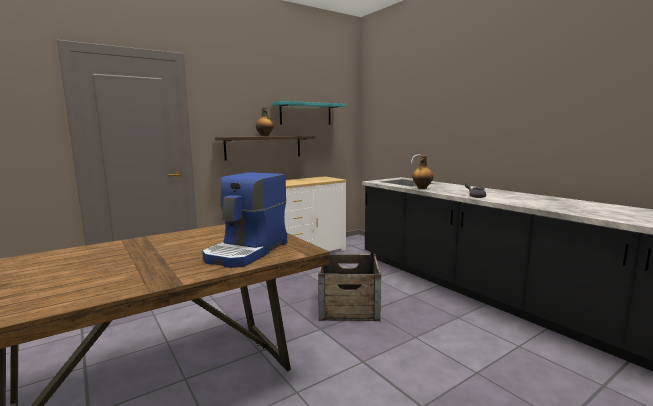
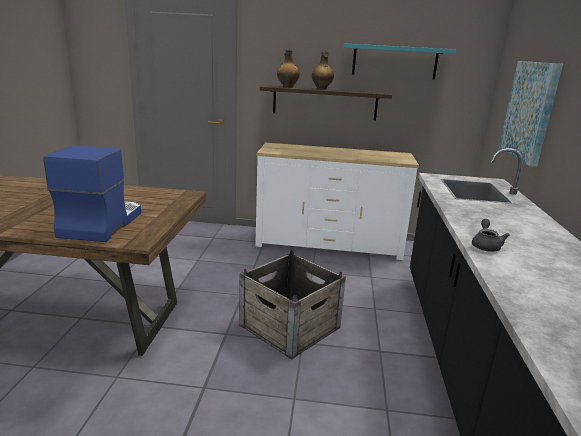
camera: 40 degrees right, 10 degrees up
coffee machine [202,172,287,268] -> coffee machine turned 120 degrees clockwise [43,145,141,242]
bottle [412,156,433,189] -> bottle moved to [277,49,300,88]
none -> picture [499,61,563,168]

